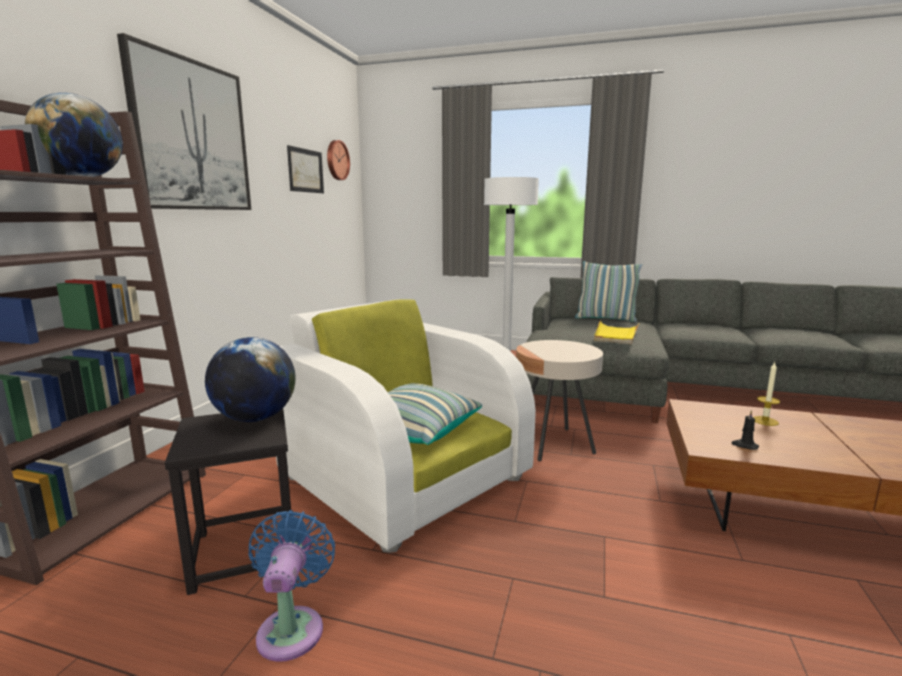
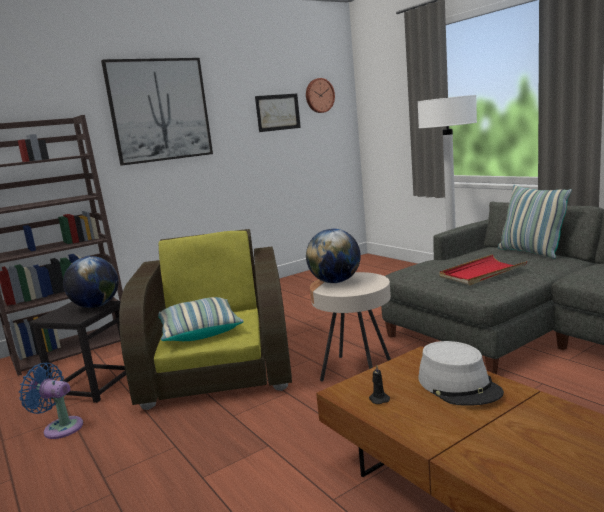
camera: 40 degrees right, 0 degrees up
globe [25,93,123,177] -> globe moved to [306,229,361,283]
blue fan [248,510,335,662] -> blue fan turned 105 degrees counterclockwise [19,363,83,439]
white armchair [276,299,536,553] -> brown armchair [119,229,292,410]
yellow tray [594,320,639,344] -> red tray [439,254,527,285]
candle [753,363,780,426] -> grey hat [418,341,504,406]

